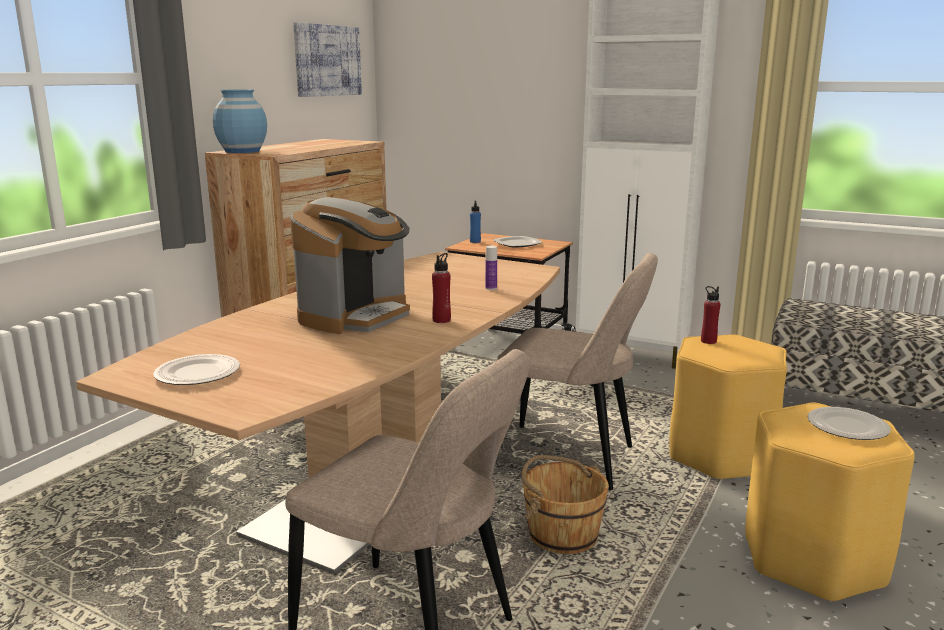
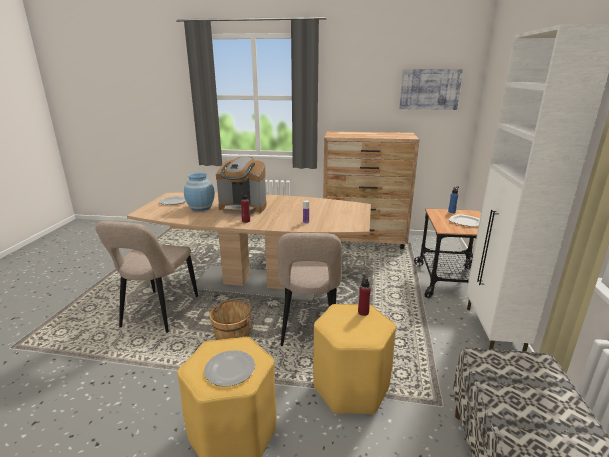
camera: 70 degrees right, 5 degrees up
blue vase [213,90,267,153] -> blue vase moved to [184,173,215,211]

